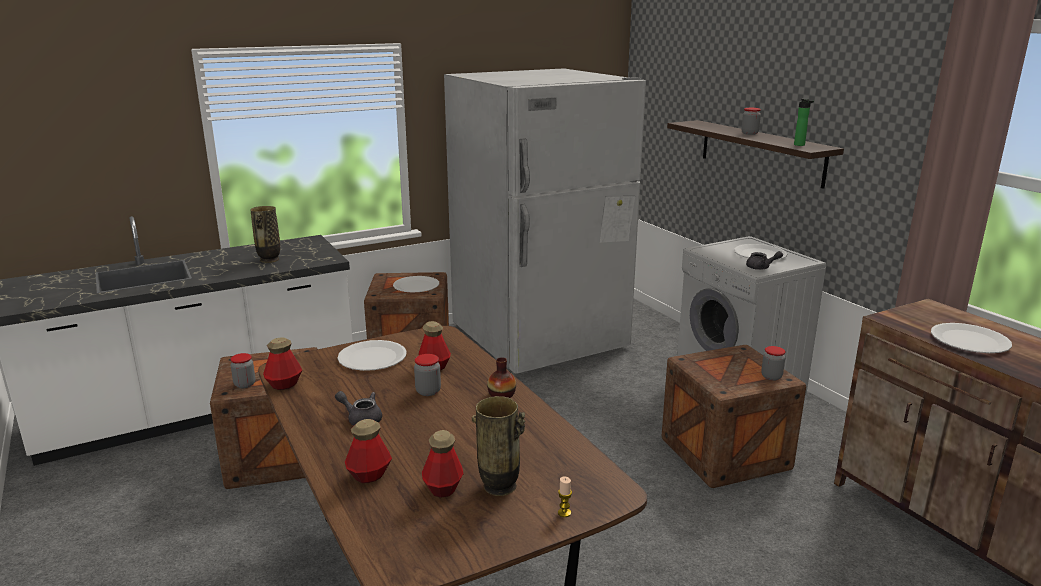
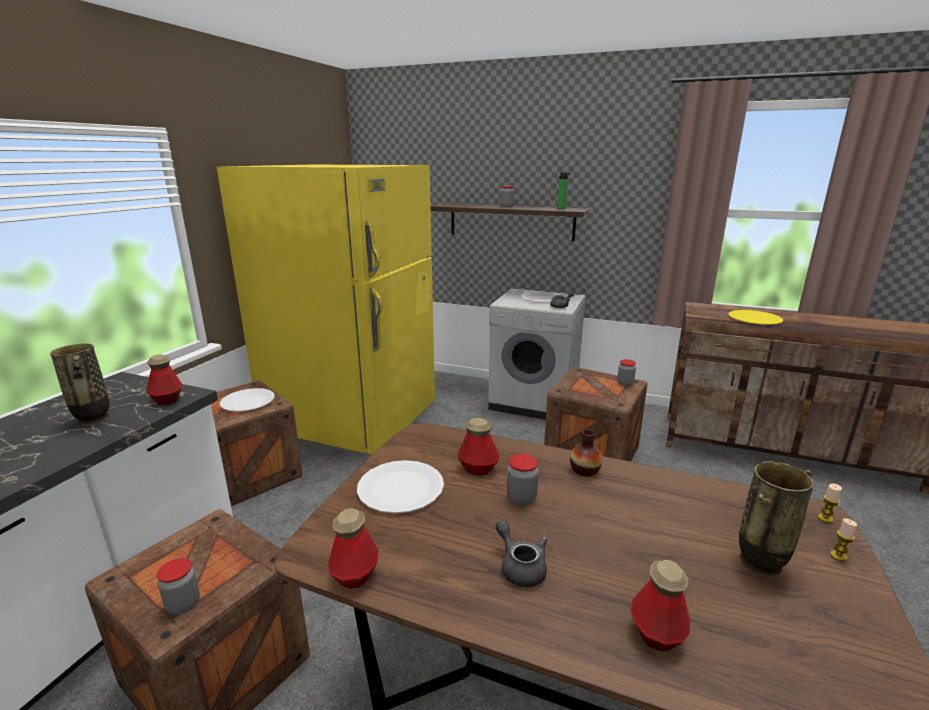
camera: 40 degrees left, 0 degrees up
grey teapot [335,391,382,426] -> grey teapot turned 75 degrees clockwise [496,520,547,587]
bottle [422,430,464,498] -> bottle moved to [146,354,182,405]
white fridge [444,68,646,374] -> yellow fridge [217,163,435,454]
white plate [931,323,1012,353] -> yellow plate [729,310,783,325]
none -> candle [818,484,842,523]

